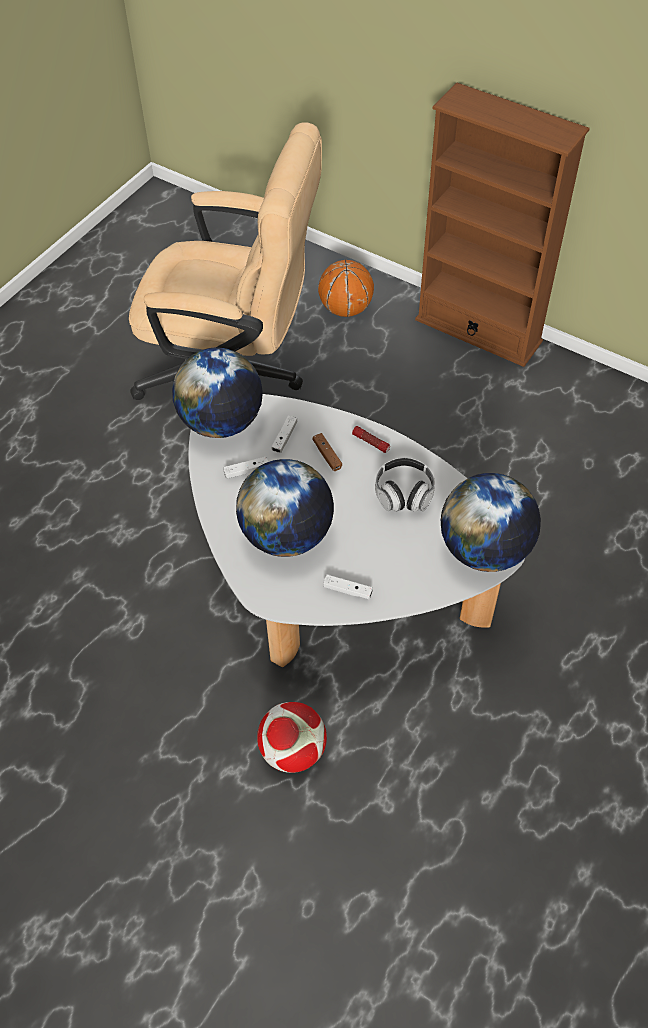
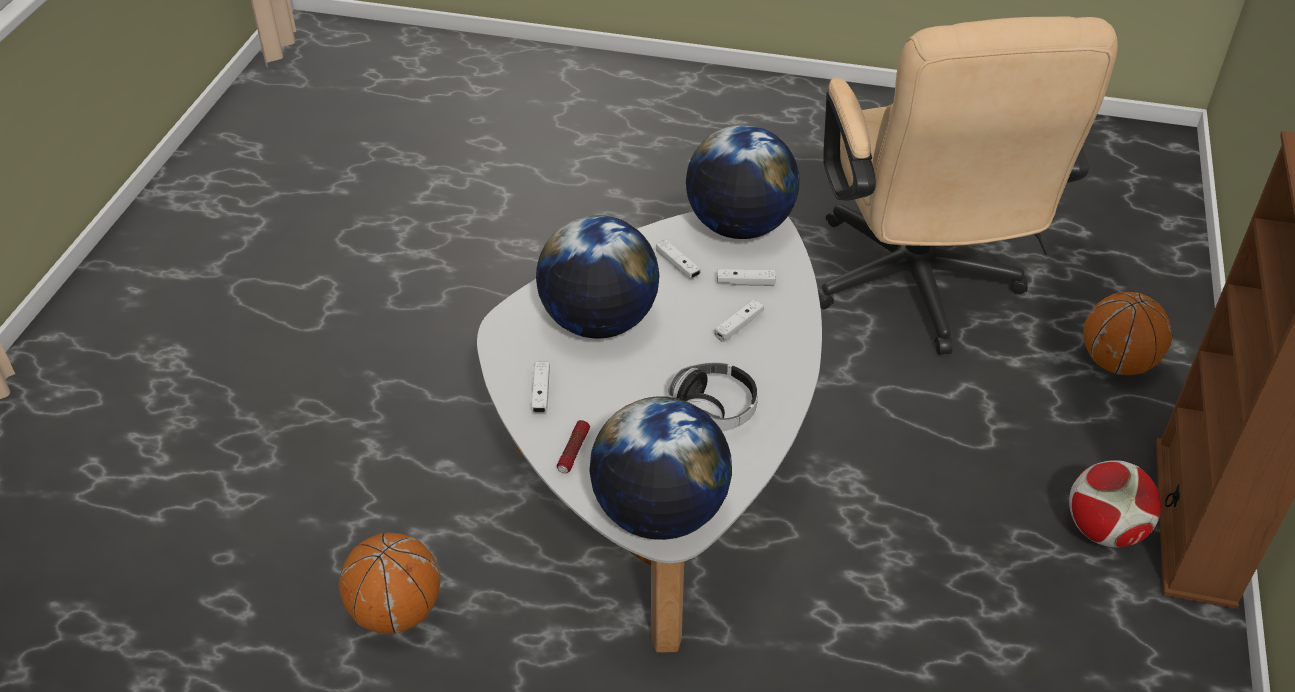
camera: 70 degrees right, 10 degrees down
football [257,702,327,773] -> football moved to [1069,460,1161,548]
brown game controller [313,433,342,471] -> white game controller [715,299,764,342]
flashlight [352,426,390,453] -> flashlight moved to [557,420,590,473]
none -> basketball [339,533,441,634]

